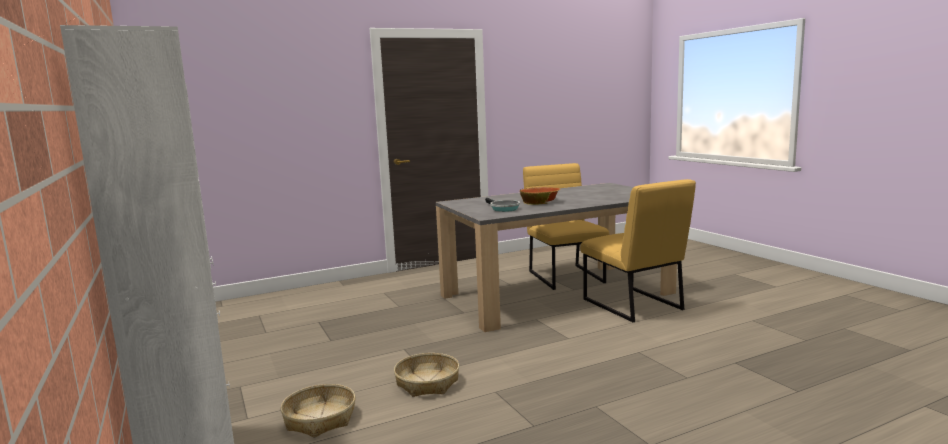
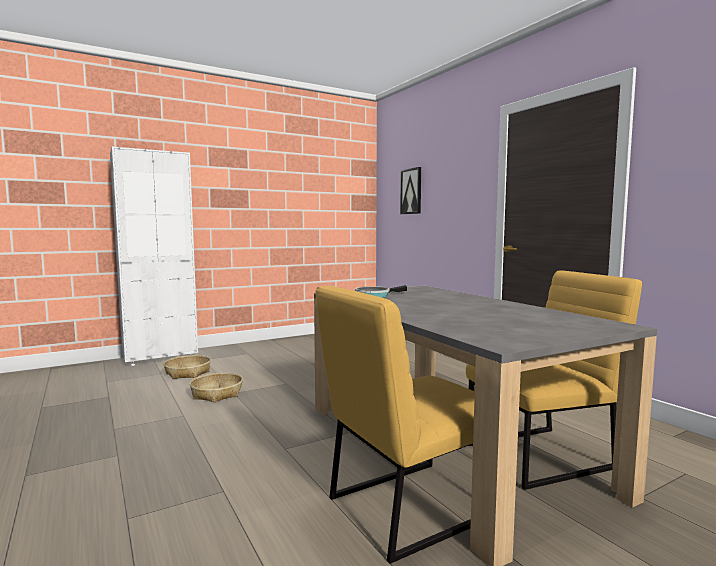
camera: 85 degrees right, 5 degrees down
bowl [520,187,560,205] -> none
none -> picture [400,167,421,214]

